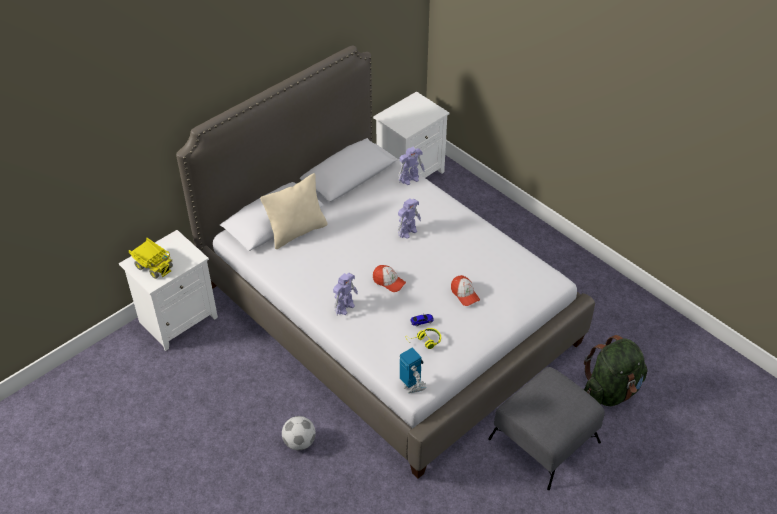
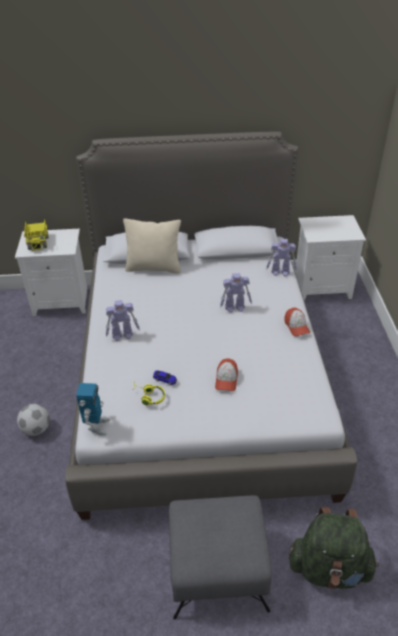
camera: 40 degrees right, 5 degrees down
cap [373,265,406,292] -> cap moved to [284,308,310,337]

